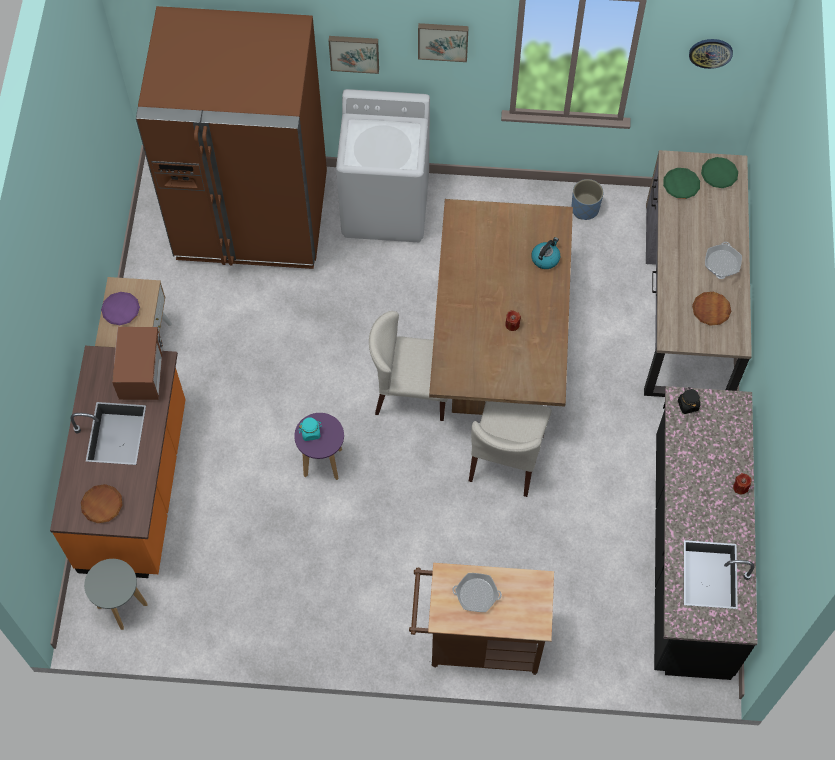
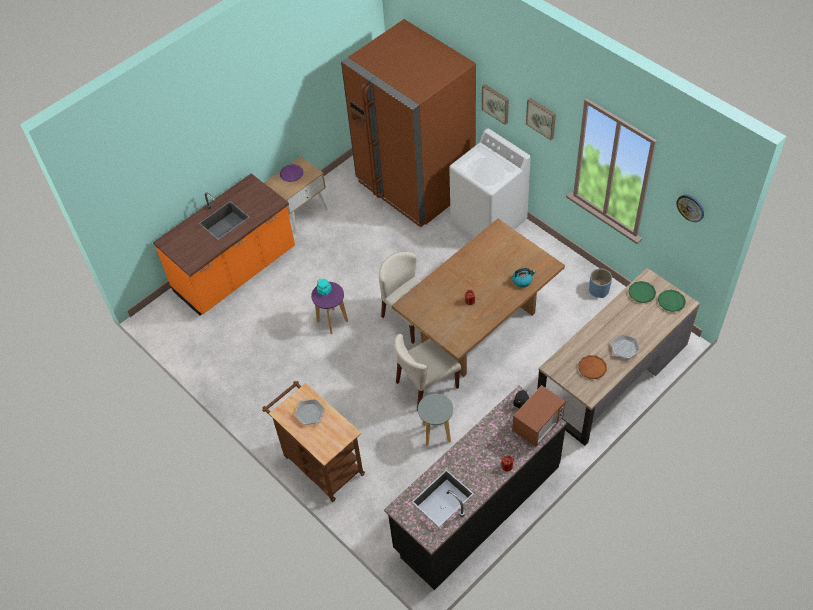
camera: 45 degrees right, 10 degrees down
brown plate [81,484,123,523] -> none
grey stool [84,559,147,630] -> grey stool moved to [418,394,453,446]
microwave [112,327,163,400] -> microwave moved to [512,385,565,447]

